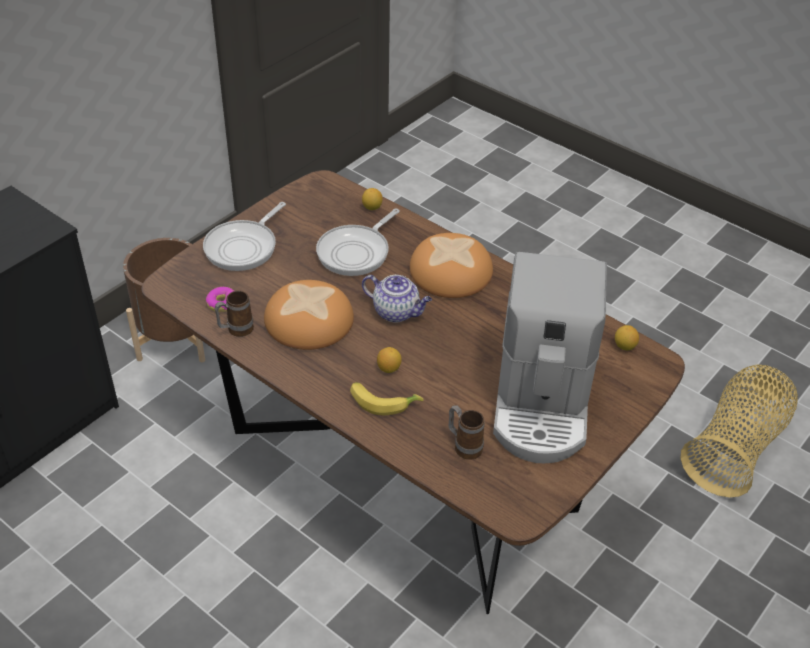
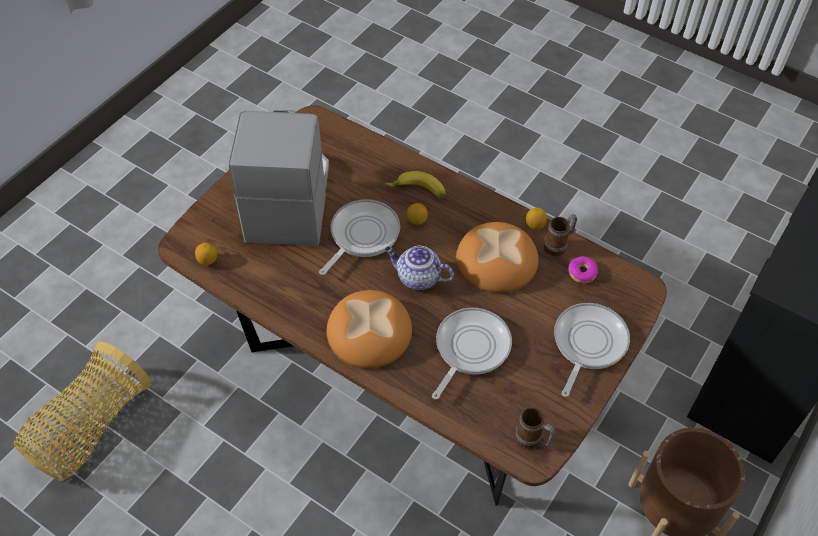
camera: 175 degrees right, 10 degrees up
lemon [362,188,383,210] -> lemon moved to [526,208,547,230]
mug [449,405,485,460] -> mug moved to [515,407,555,449]
none -> frying pan [319,199,400,275]

